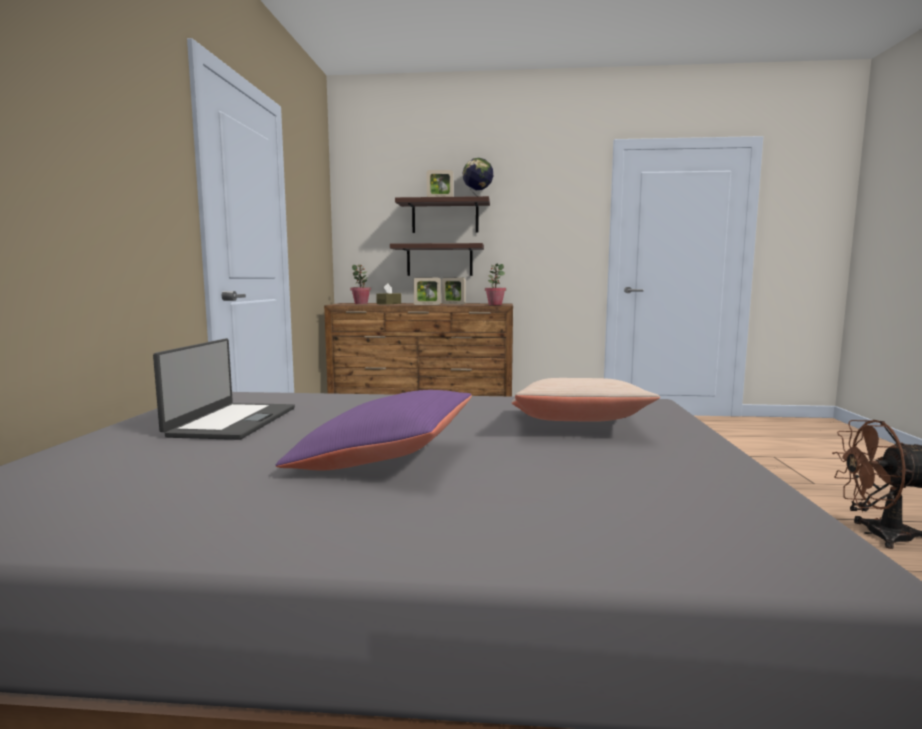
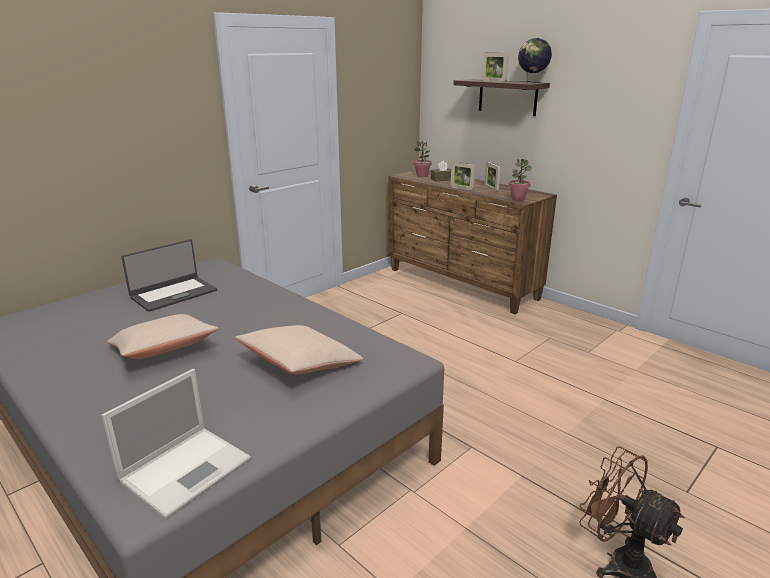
camera: 40 degrees right, 15 degrees up
purple pillow [275,390,472,471] -> beige pillow [107,314,218,359]
shelf [390,243,484,276] -> none
none -> laptop [101,369,251,519]

